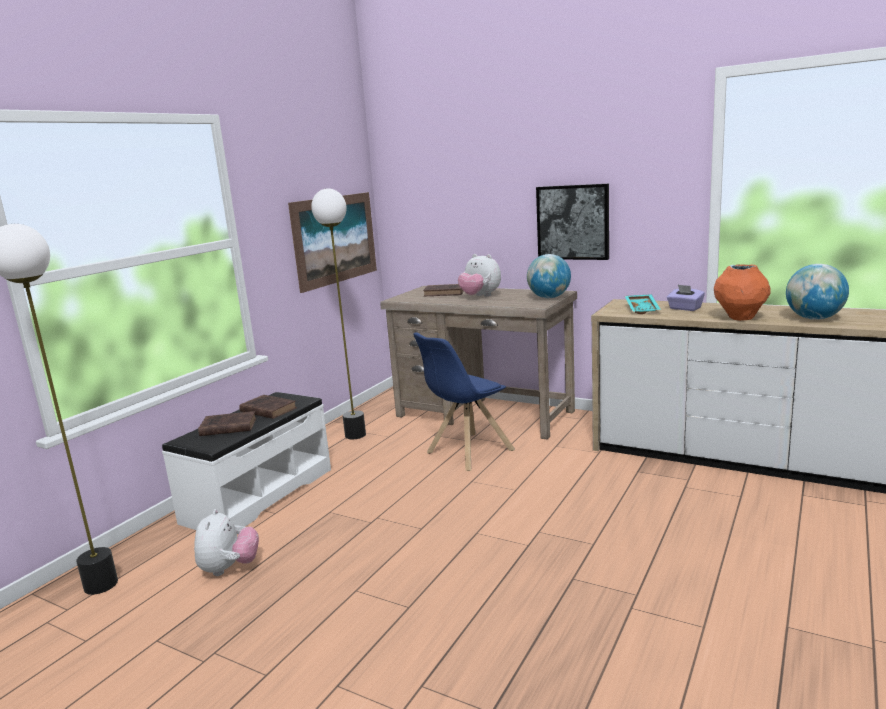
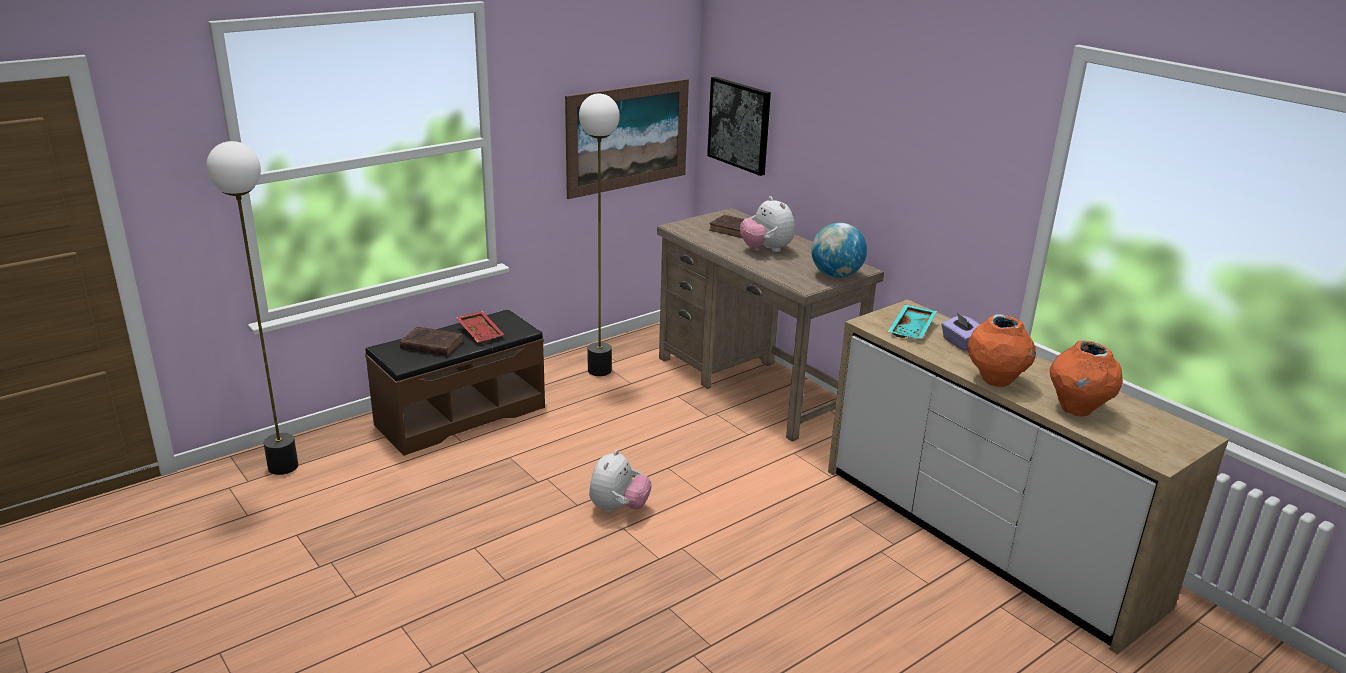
camera: 20 degrees right, 10 degrees up
white bench [162,392,331,530] -> brown bench [365,309,545,456]
plush toy [194,509,259,576] -> plush toy moved to [589,449,652,513]
brown book [239,395,297,419] -> red tray [456,311,505,343]
blue chair [414,332,515,471] -> none
picture [536,184,609,260] -> picture moved to [707,77,771,176]
globe [786,264,849,320] -> orange vase [1050,341,1123,416]

